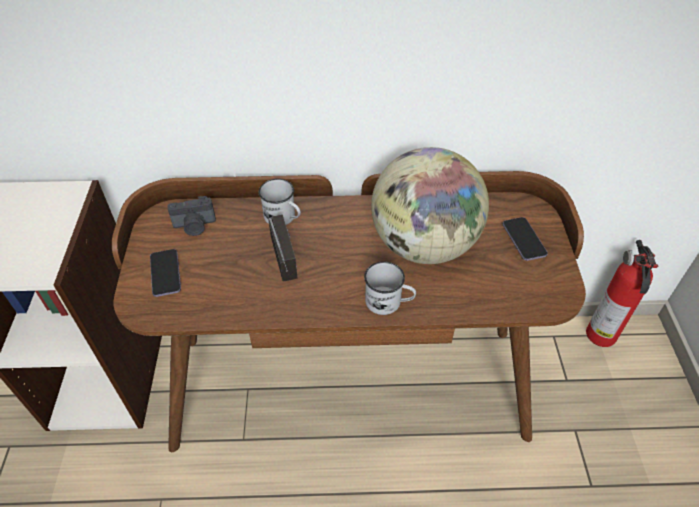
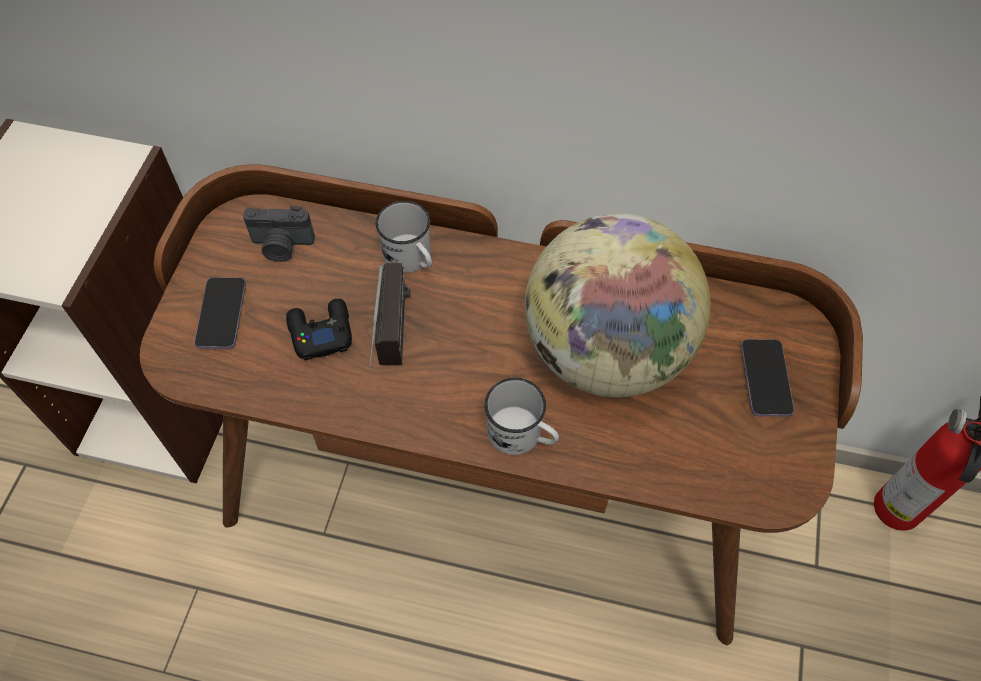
camera: 15 degrees right, 10 degrees up
none -> black game controller [286,299,352,360]

